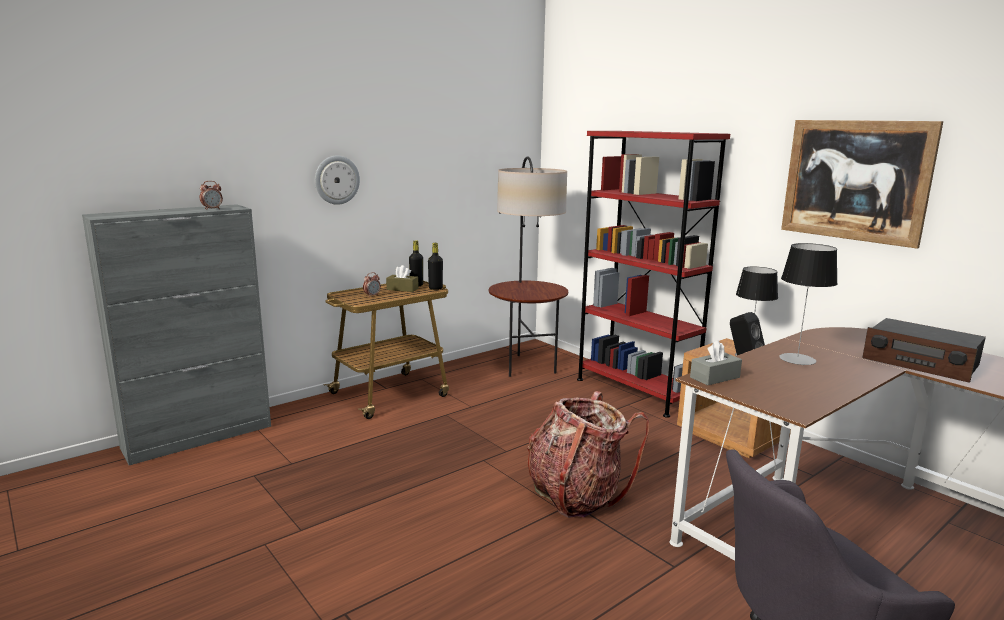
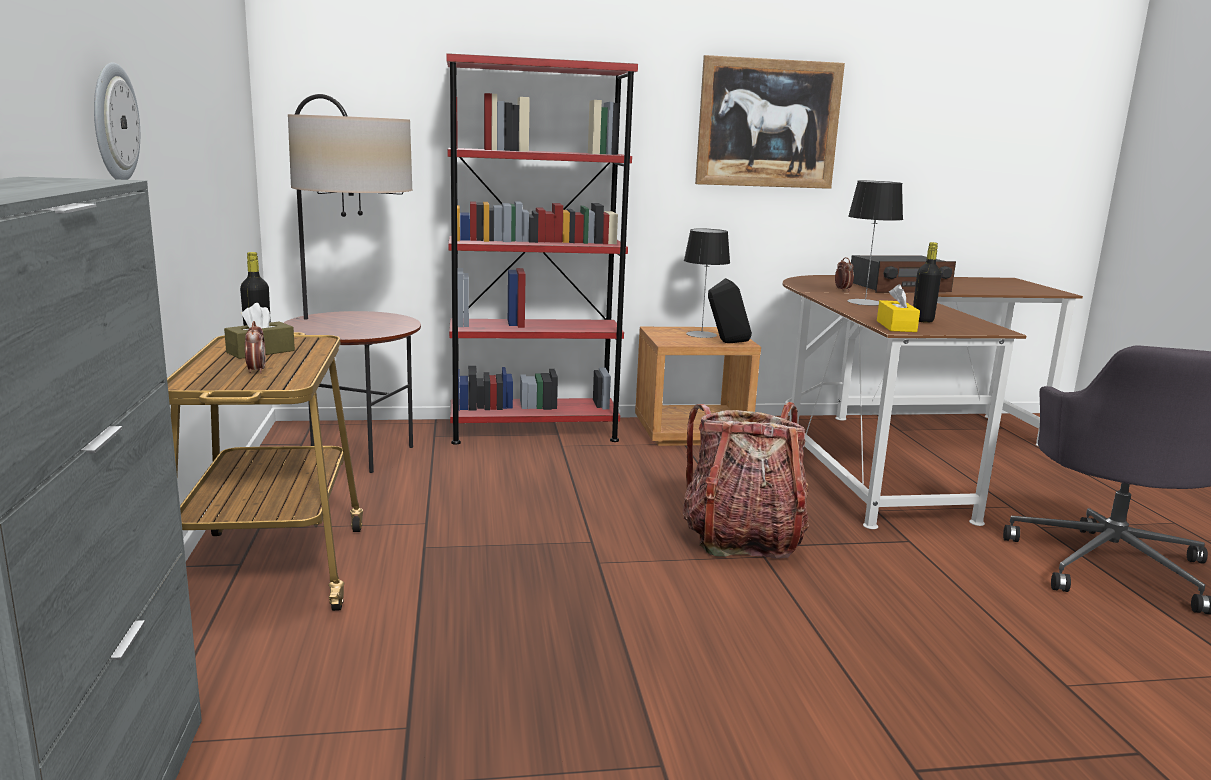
camera: 60 degrees left, 0 degrees up
alarm clock [200,181,223,210] -> alarm clock moved to [835,257,854,291]
black bottle [428,243,443,290] -> black bottle moved to [913,242,942,323]
grey tissue box [690,340,742,385] -> yellow tissue box [877,284,920,332]

